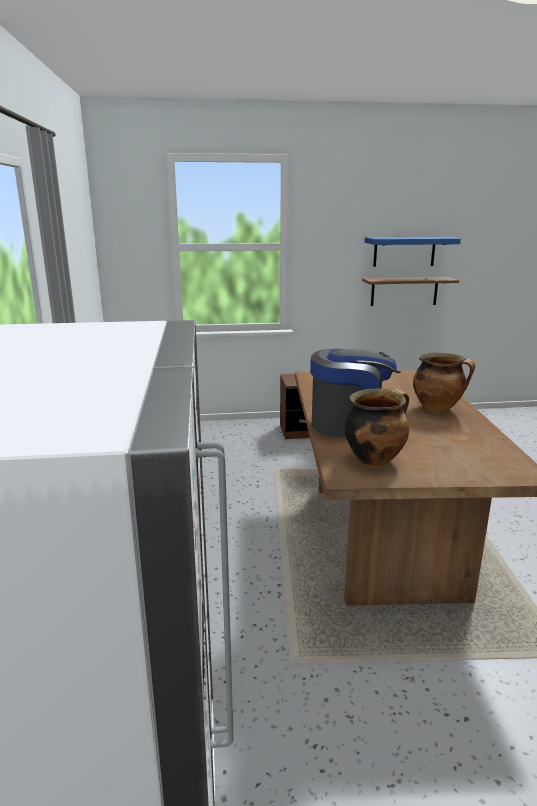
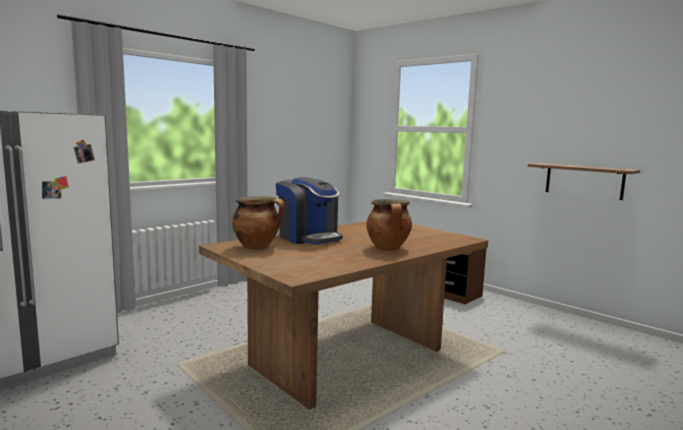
camera: 50 degrees right, 10 degrees down
blue shelf [364,237,461,267] -> none

